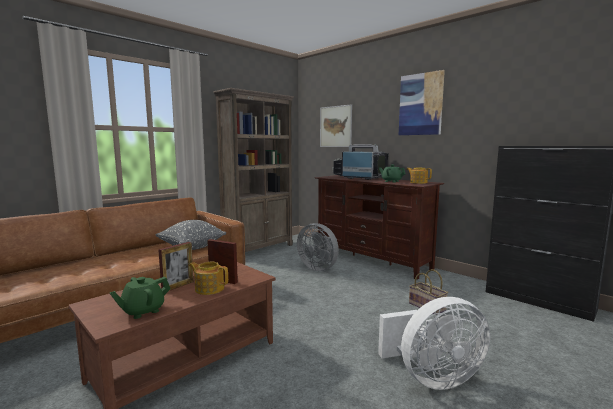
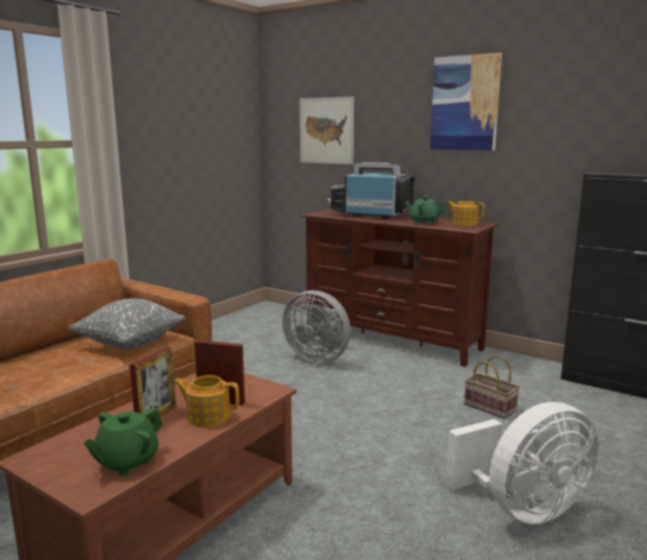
camera: 10 degrees left, 5 degrees up
brown bookcase [213,88,294,252] -> none

